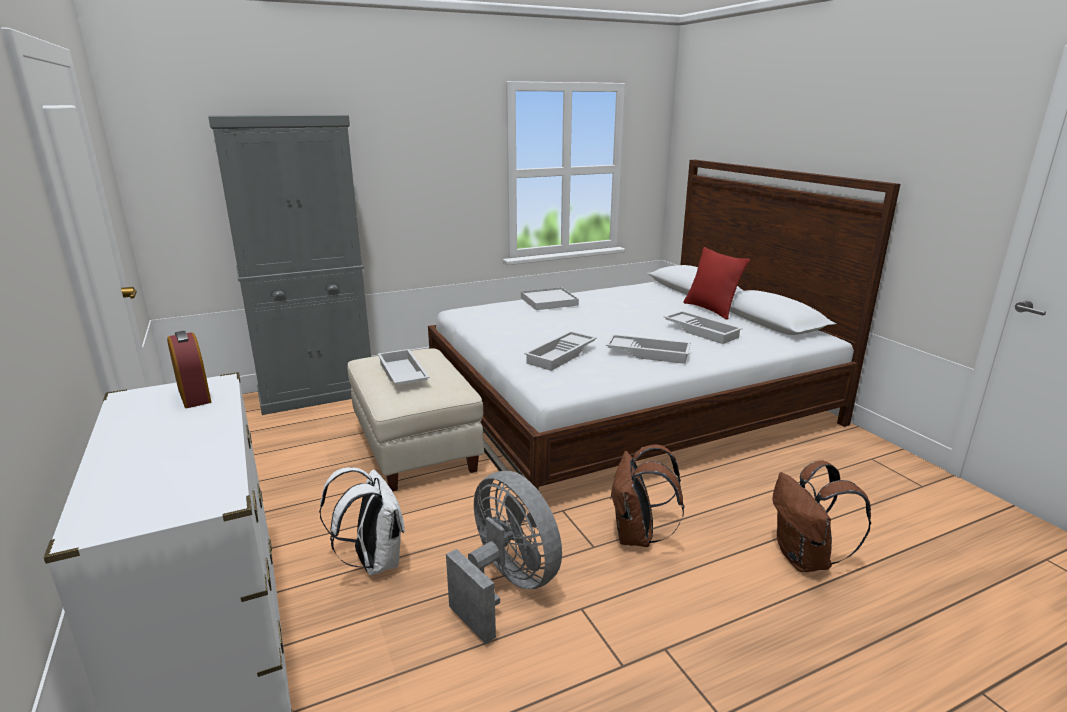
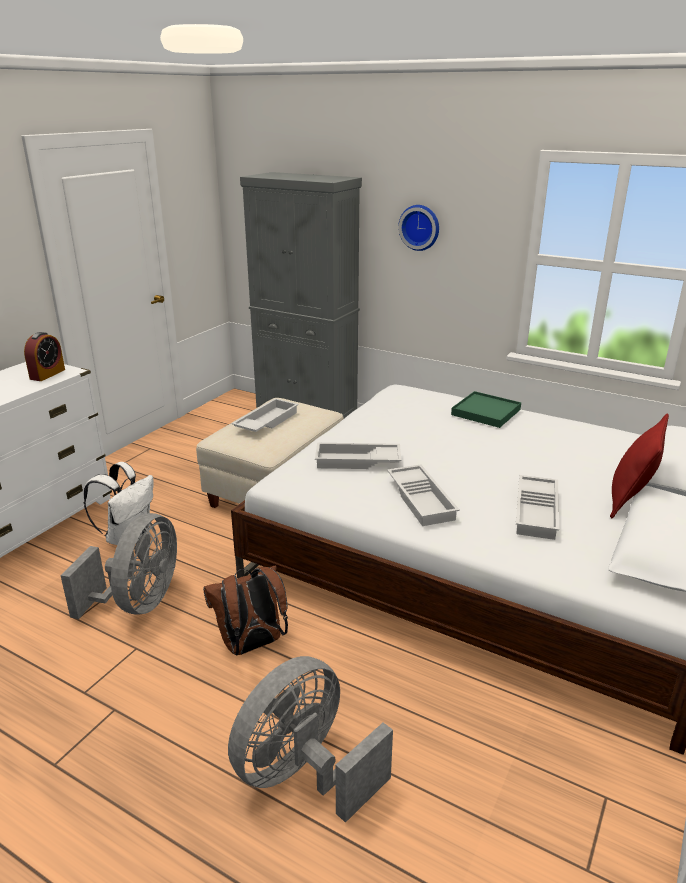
camera: 55 degrees right, 5 degrees up
white tray [521,287,579,310] -> green tray [451,391,521,428]
brown backpack [773,460,871,572] -> grey fan [228,656,393,823]
none -> wall clock [398,205,439,251]

